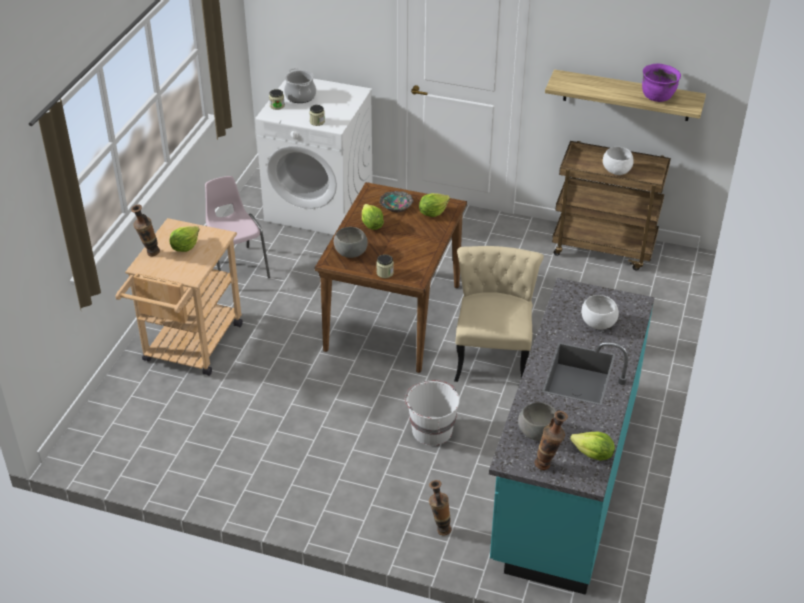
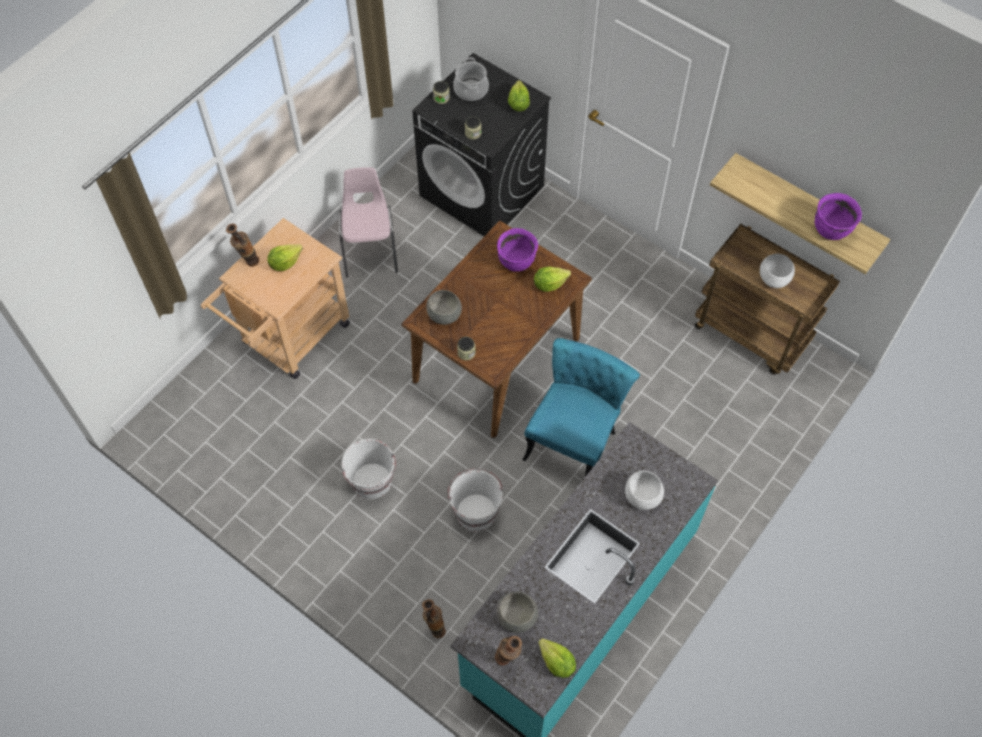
camera: 20 degrees right, 20 degrees up
white washing machine [255,79,373,235] -> black washing machine [412,53,551,236]
lettuce [362,204,384,230] -> lettuce moved to [508,80,530,111]
bowl [380,190,414,213] -> purple cooking pot [497,228,538,272]
beige chair [454,246,544,382] -> turquoise chair [522,338,640,477]
none -> white bucket [342,439,396,499]

